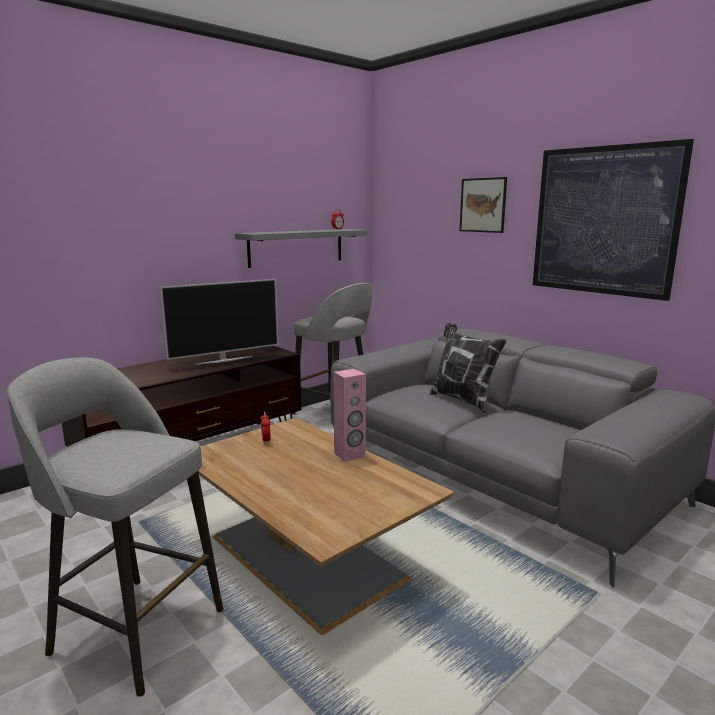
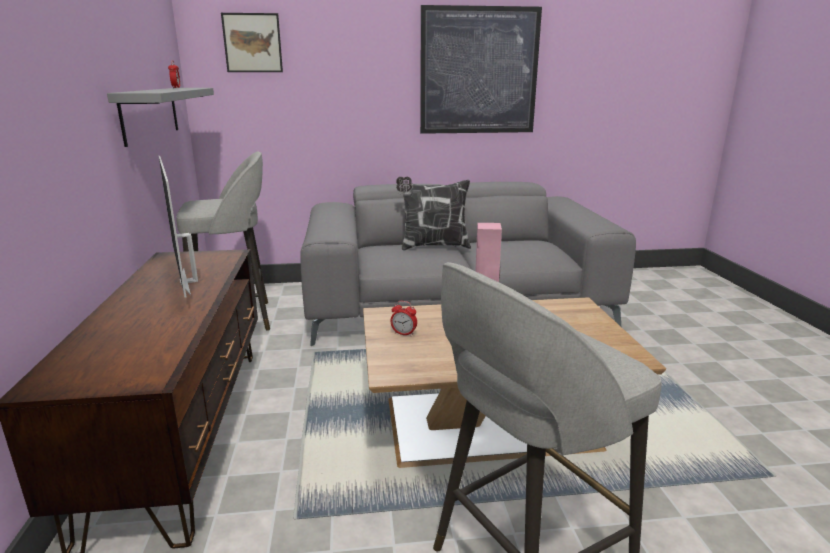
camera: 55 degrees left, 5 degrees up
television [160,279,278,365] -> television turned 150 degrees clockwise [159,156,198,297]
picture [459,177,507,233] -> picture moved to [221,13,283,72]

